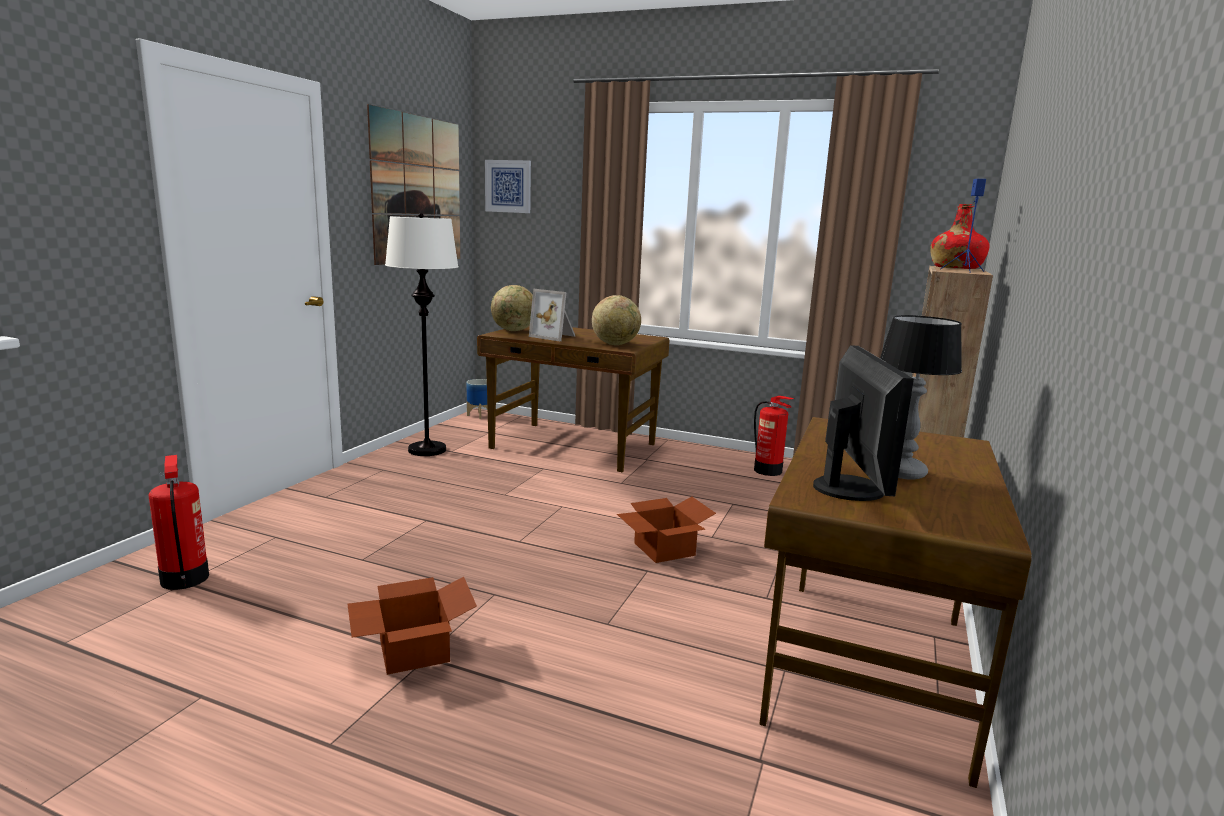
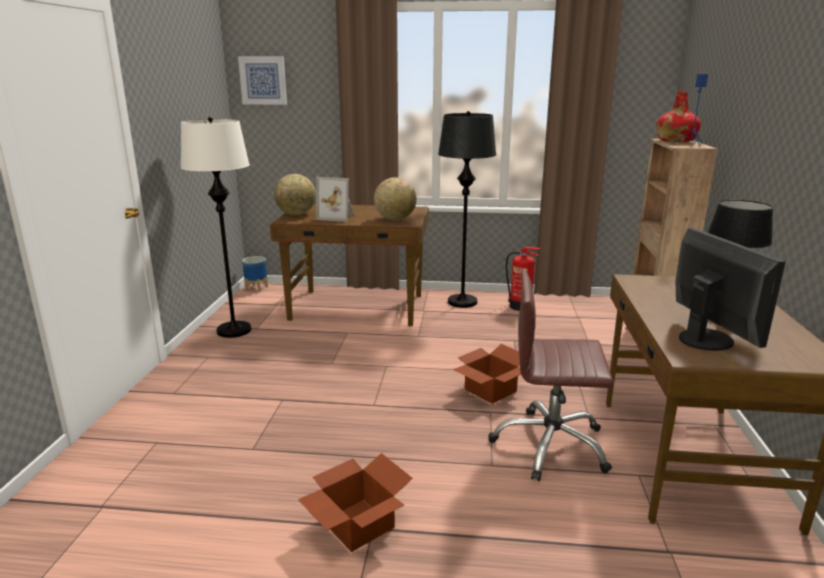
camera: 15 degrees left, 5 degrees up
fire extinguisher [148,455,209,590] -> none
picture [367,104,460,265] -> none
none -> black floor lamp [438,111,497,308]
none -> brown office chair [488,271,614,481]

